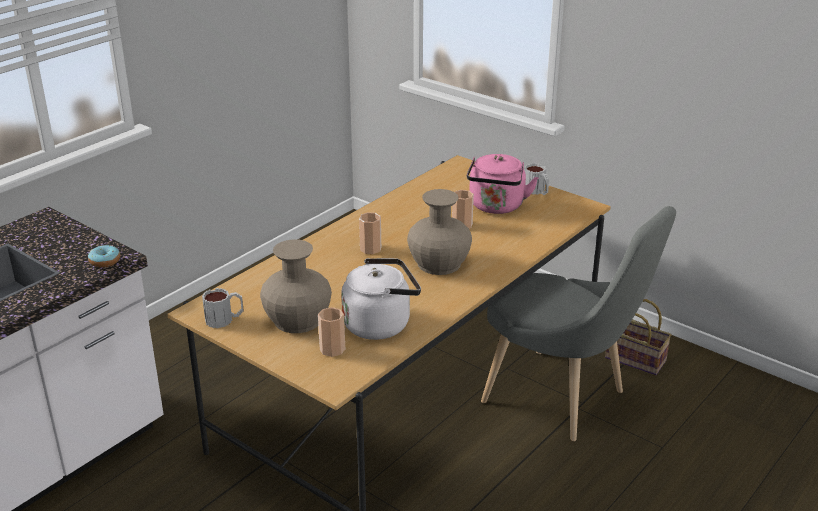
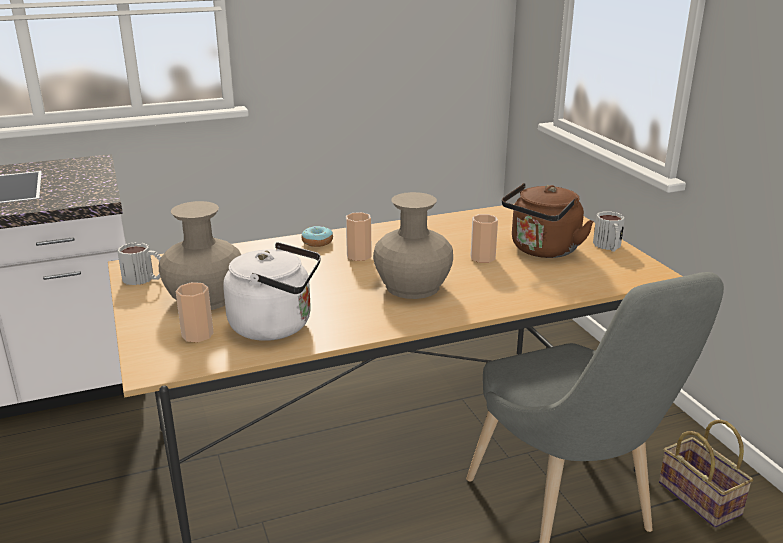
camera: 30 degrees right, 5 degrees down
donut [88,245,120,268] -> donut moved to [301,226,333,247]
pink kettle [467,154,538,214] -> brown kettle [502,183,594,258]

